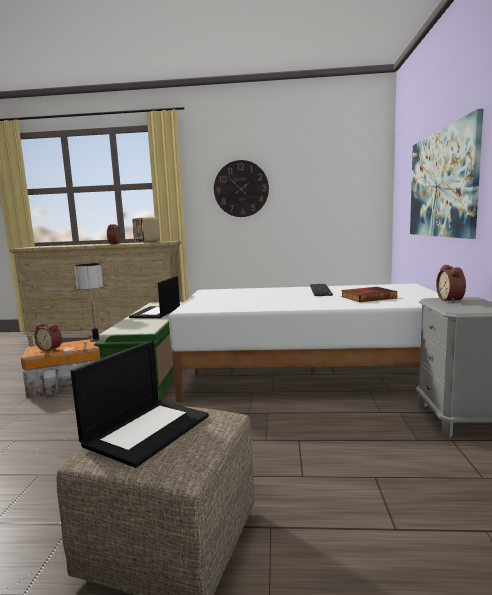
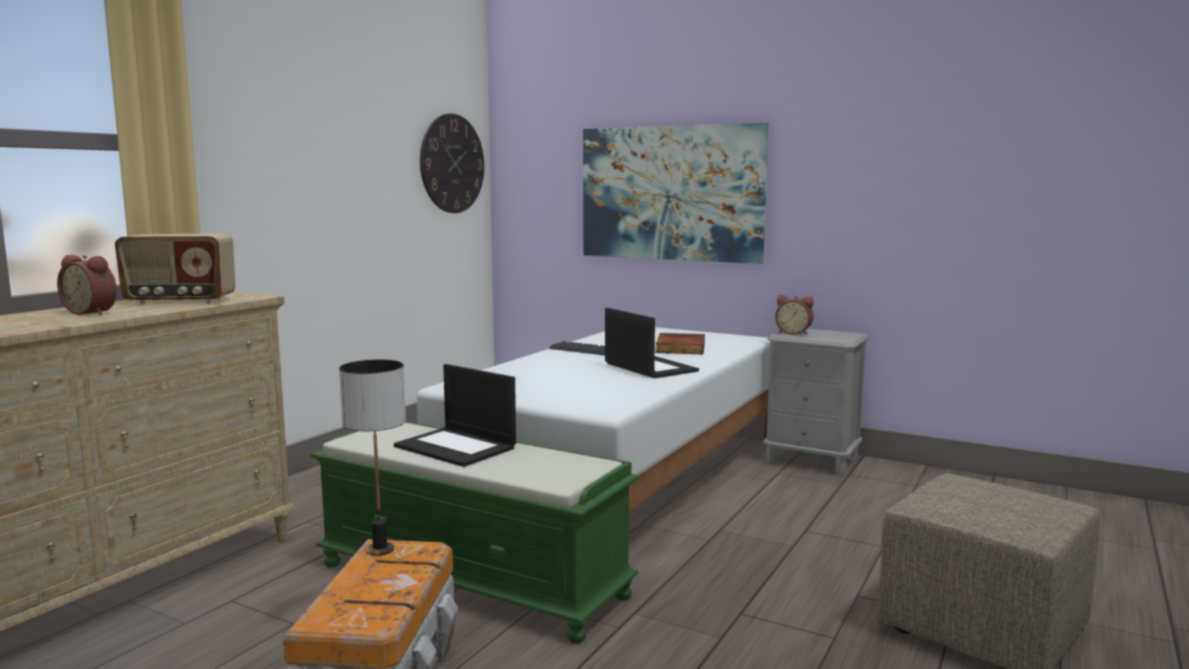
camera: 65 degrees left, 0 degrees up
alarm clock [34,323,62,351] -> none
laptop [71,341,209,468] -> laptop moved to [605,308,699,378]
wall clock [214,160,269,217] -> wall clock moved to [420,114,484,213]

